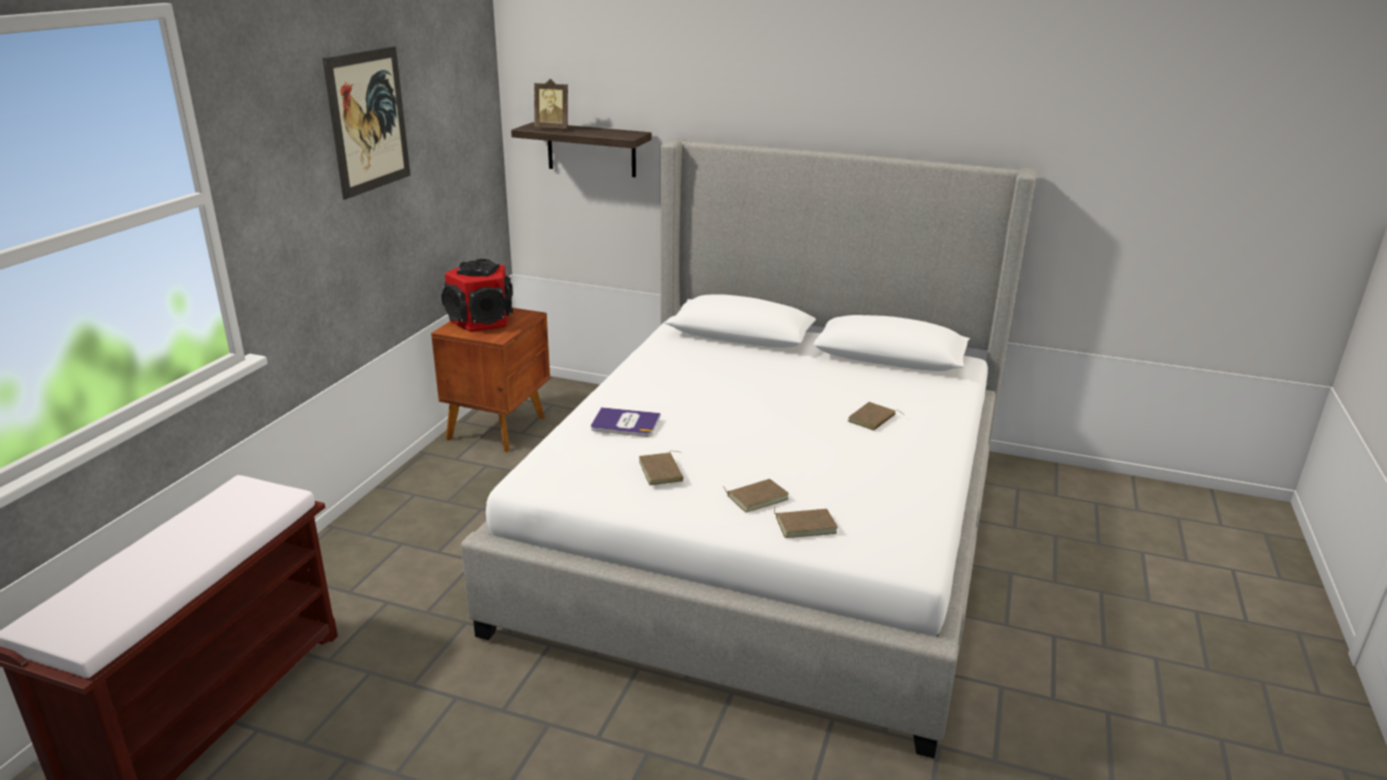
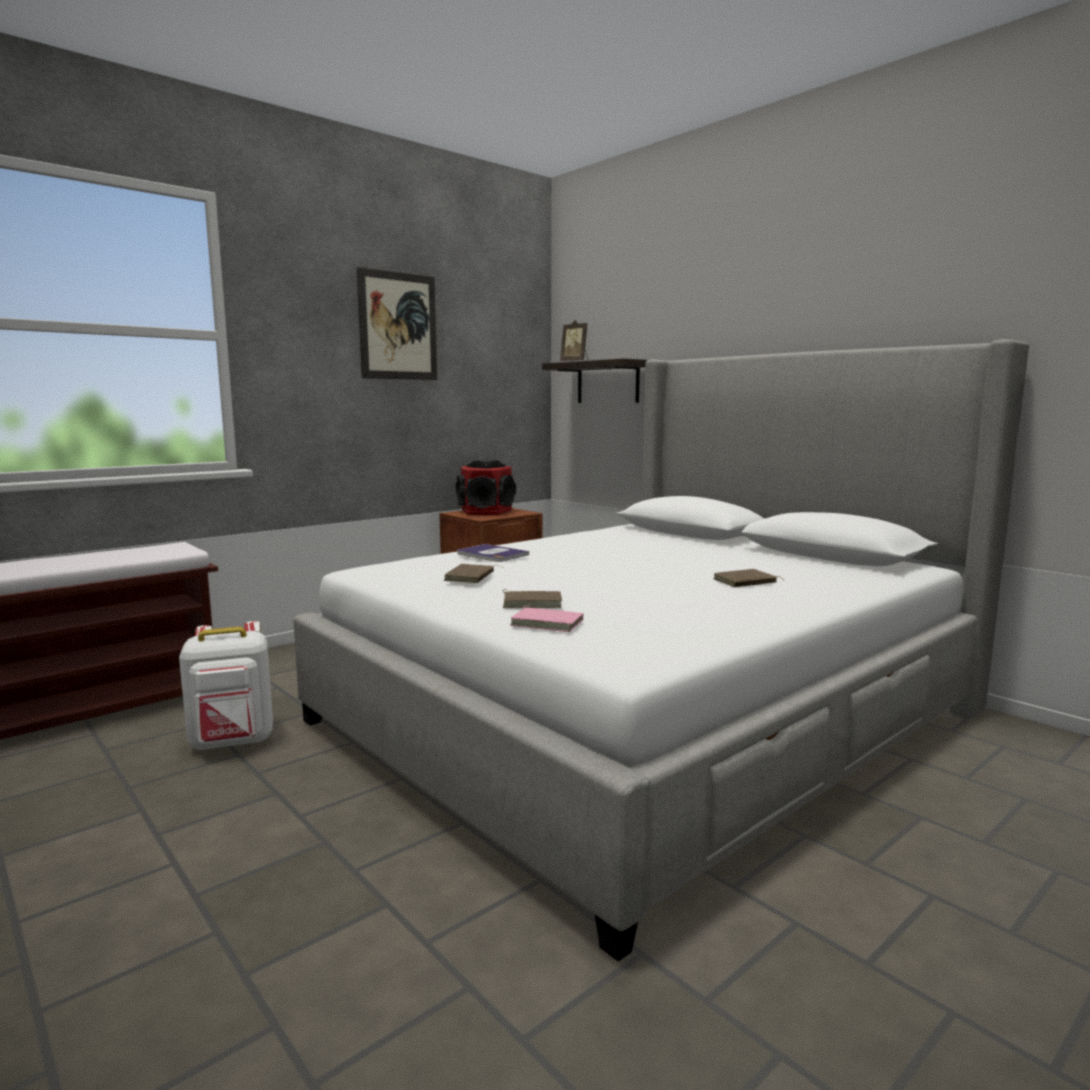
camera: 30 degrees right, 15 degrees down
brown book [774,507,838,538] -> pink book [510,605,583,632]
none -> white backpack [179,621,273,751]

